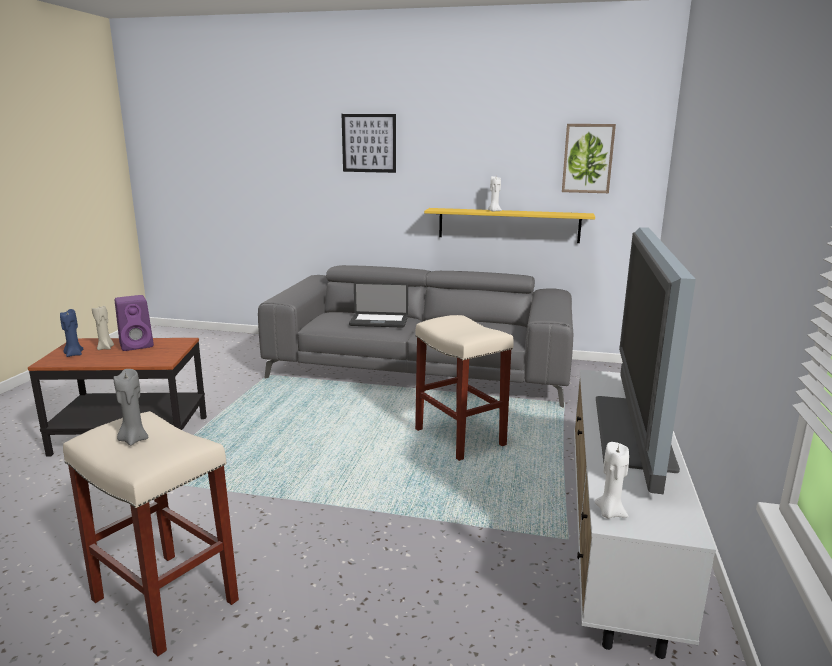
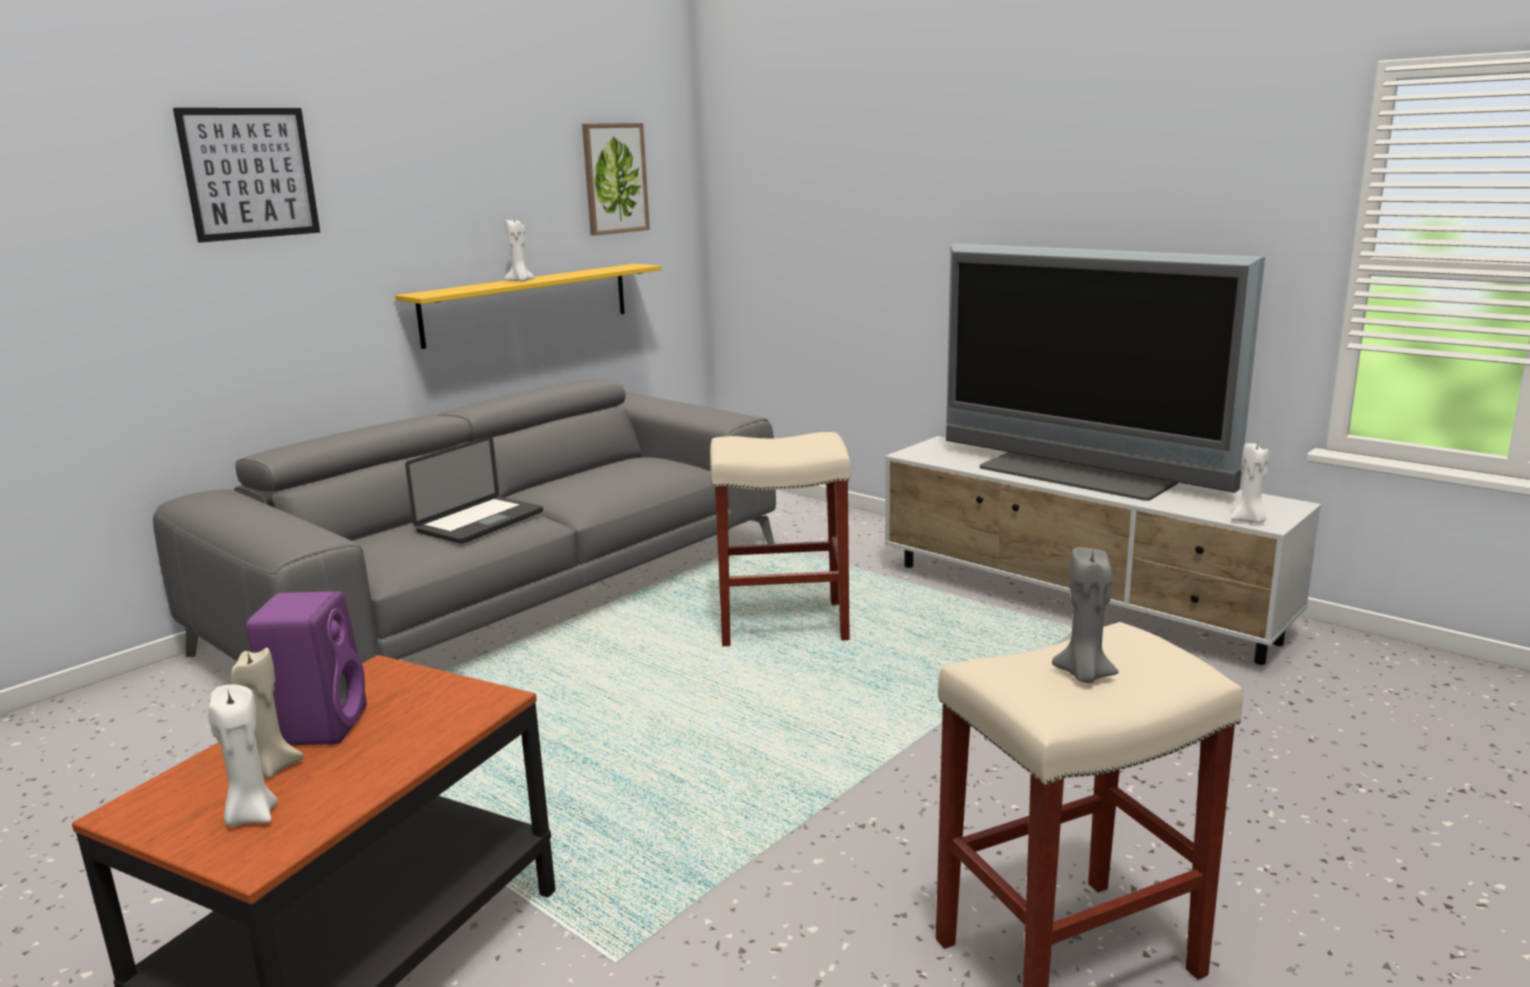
camera: 60 degrees left, 0 degrees up
blue candle [60,309,83,357] -> white candle [208,684,278,827]

